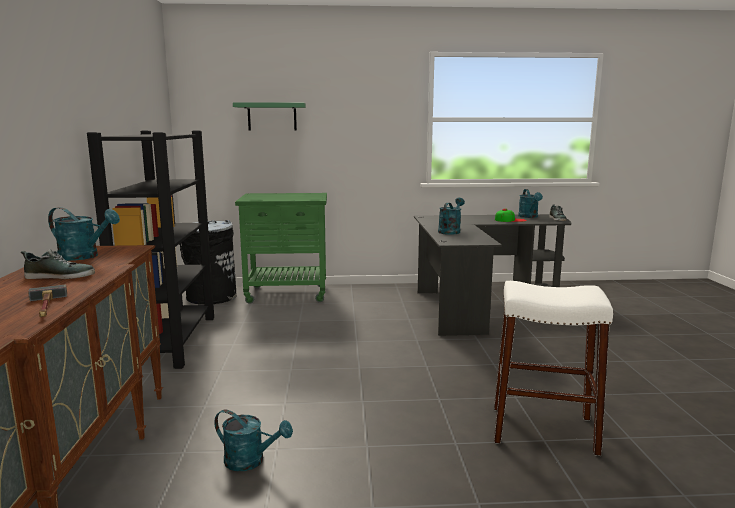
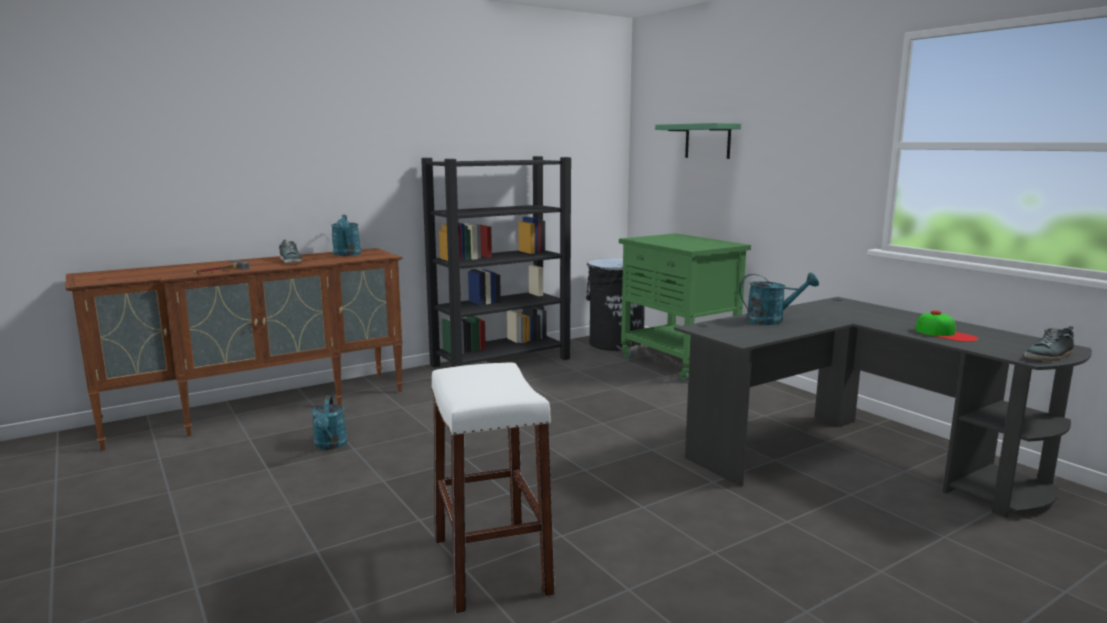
camera: 60 degrees right, 0 degrees up
turquoise watering can [518,189,543,218] -> none

